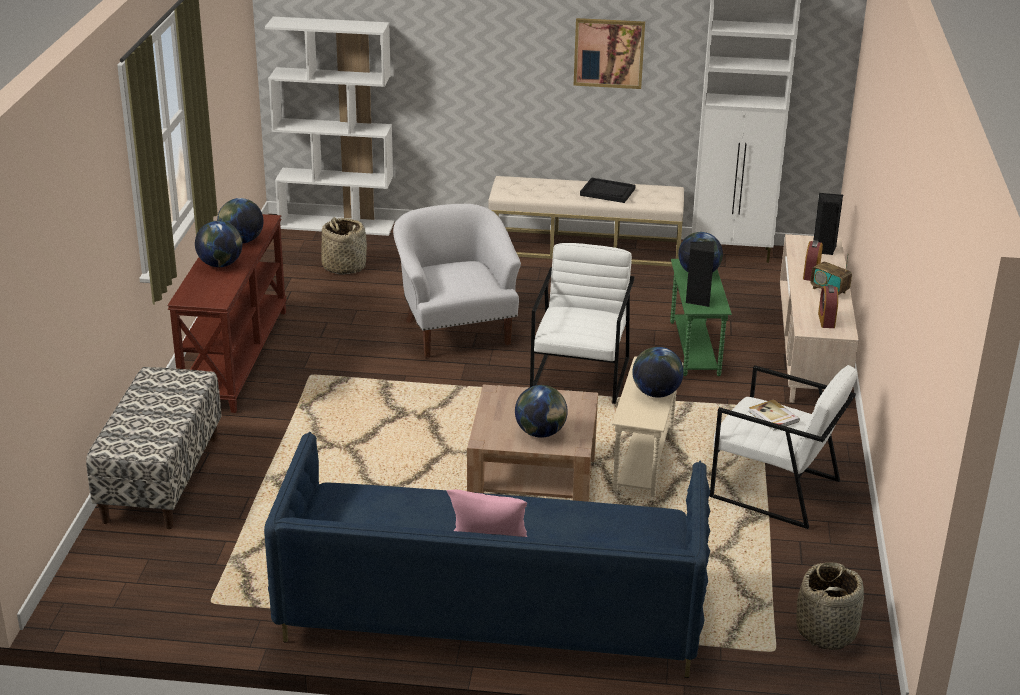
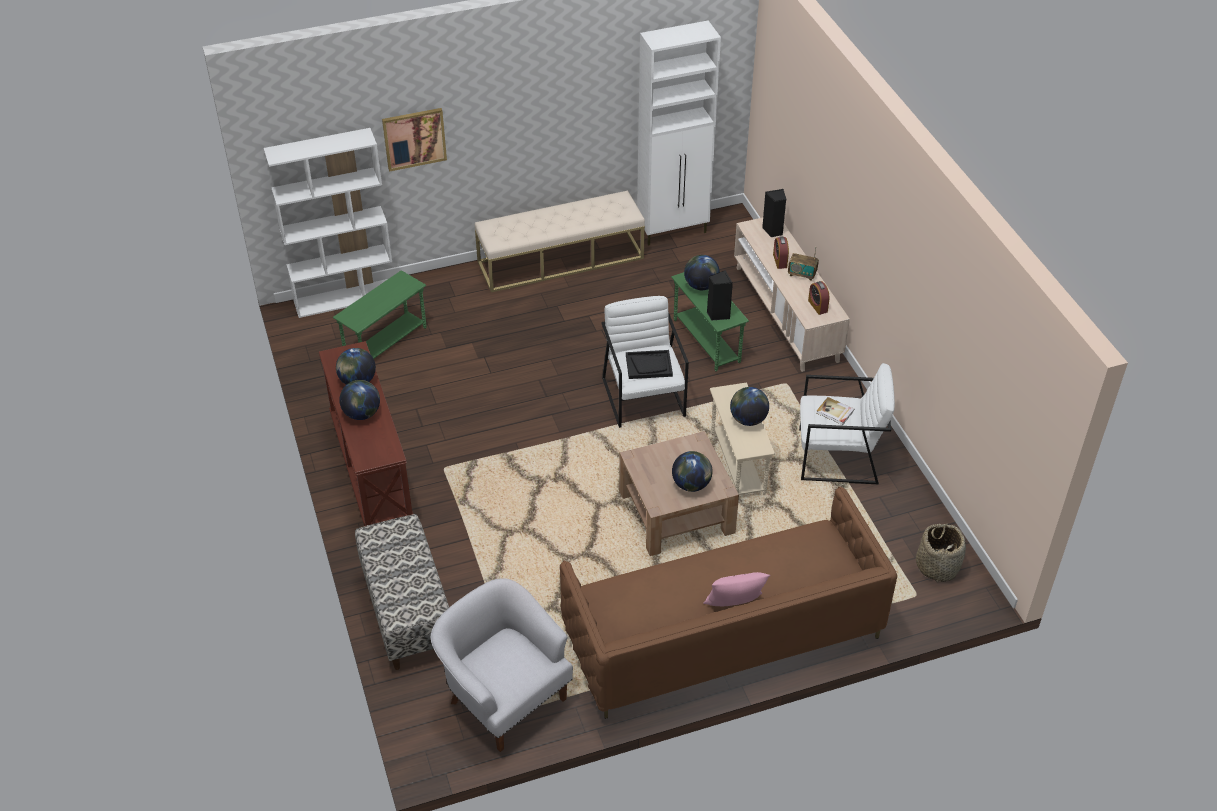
camera: 25 degrees left, 15 degrees up
blue sofa [264,432,710,678] -> brown sofa [560,486,897,719]
basket [321,217,367,275] -> green side table [333,270,427,359]
white armchair [393,204,521,358] -> white armchair moved to [430,578,573,752]
picture [574,18,645,89] -> picture moved to [382,108,447,172]
black tray [580,178,636,203] -> black tray moved to [626,350,673,379]

